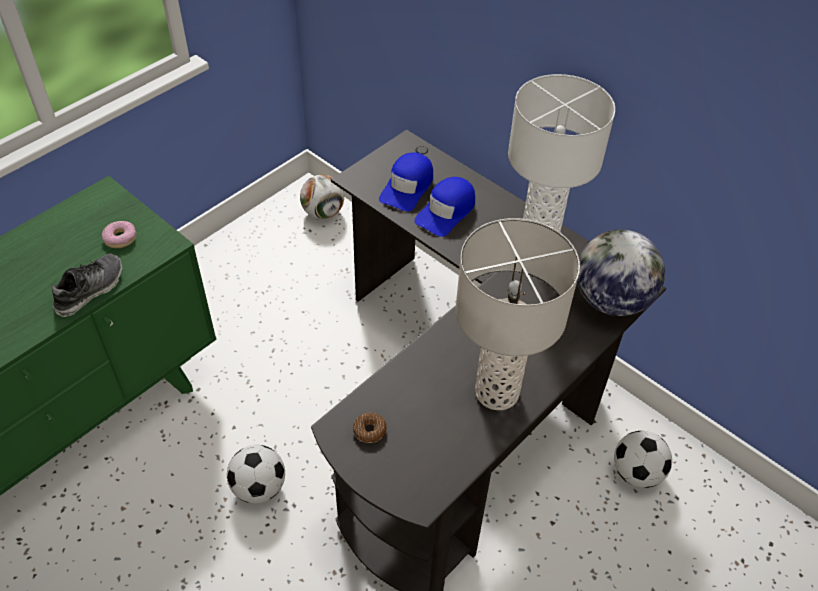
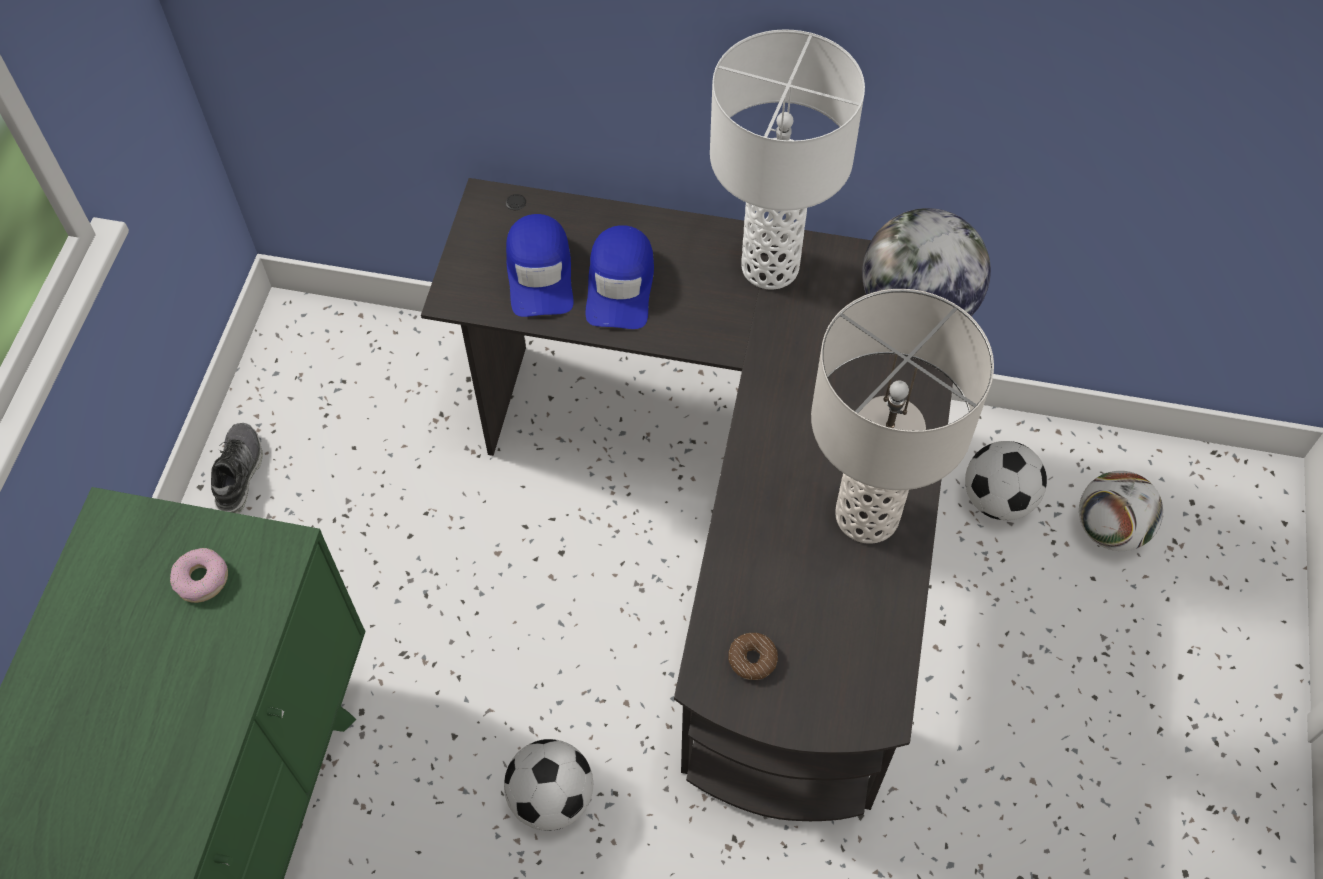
camera: 30 degrees left, 10 degrees up
shoe [52,253,122,317] -> shoe moved to [211,423,263,514]
football [300,175,344,219] -> football moved to [1079,471,1163,551]

